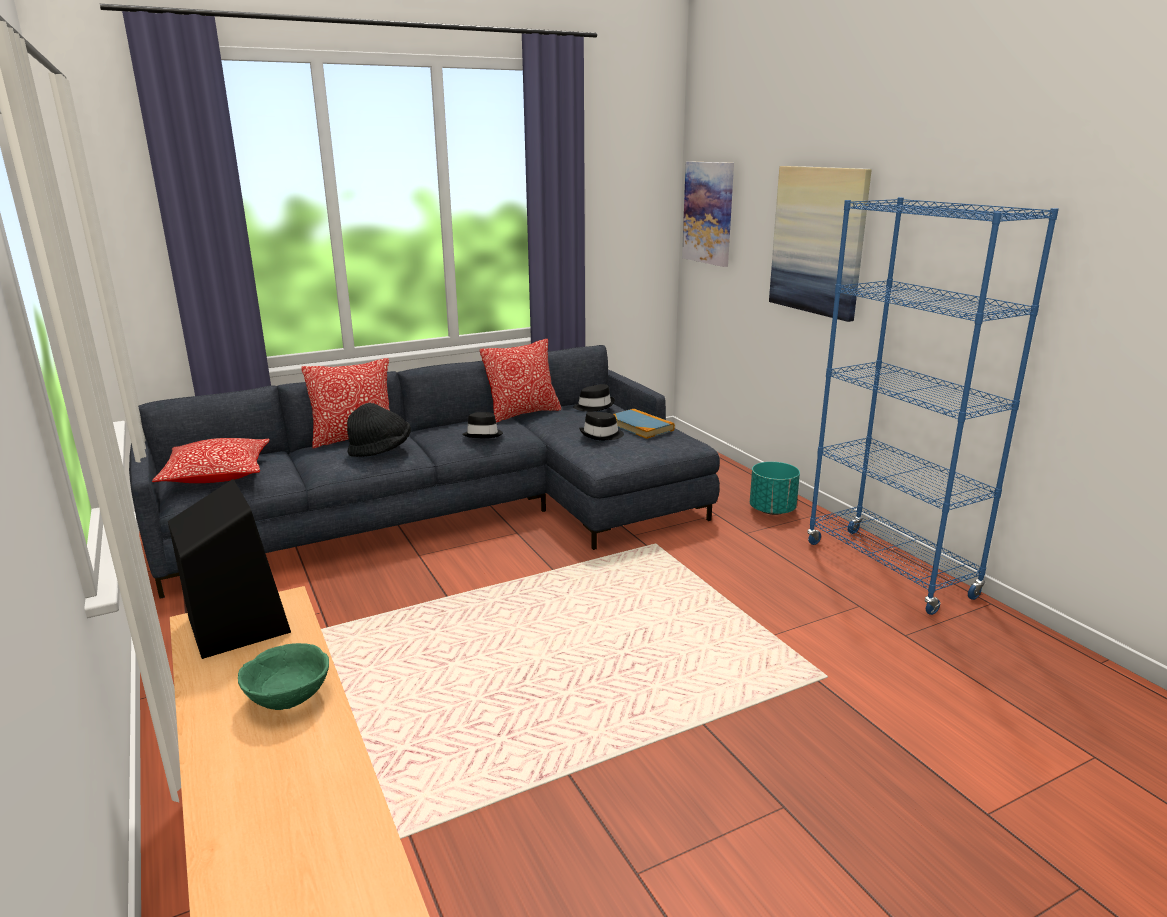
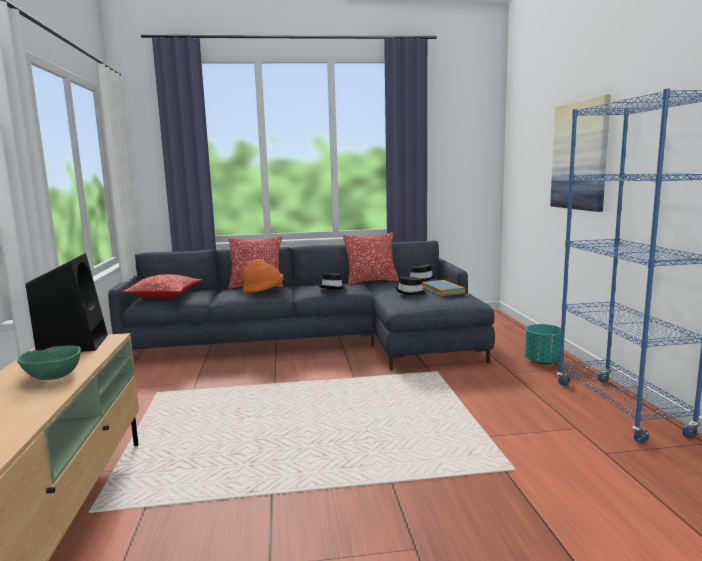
camera: 20 degrees right, 10 degrees down
black hat [347,403,411,457] -> orange hat [243,259,284,293]
picture [682,161,734,267] -> none

